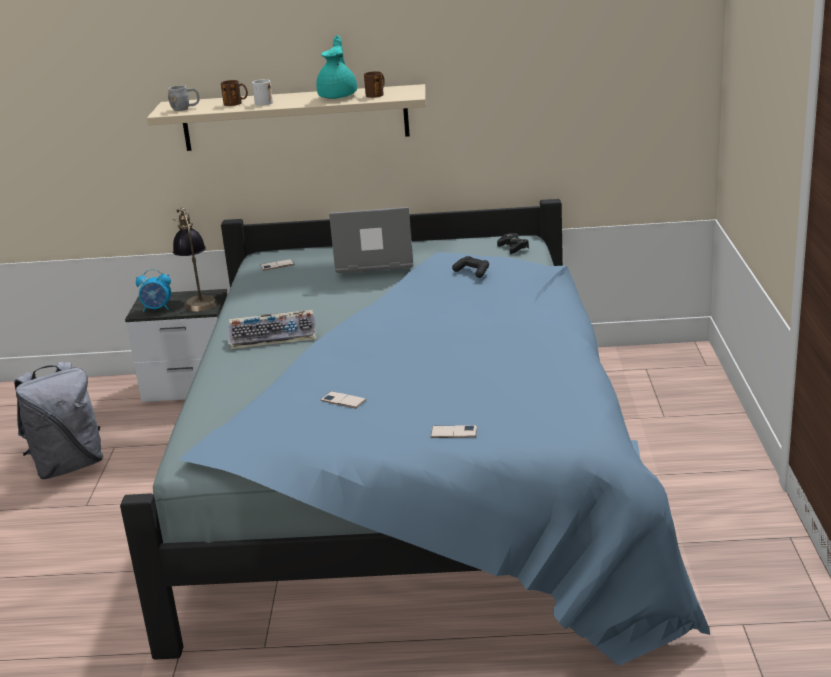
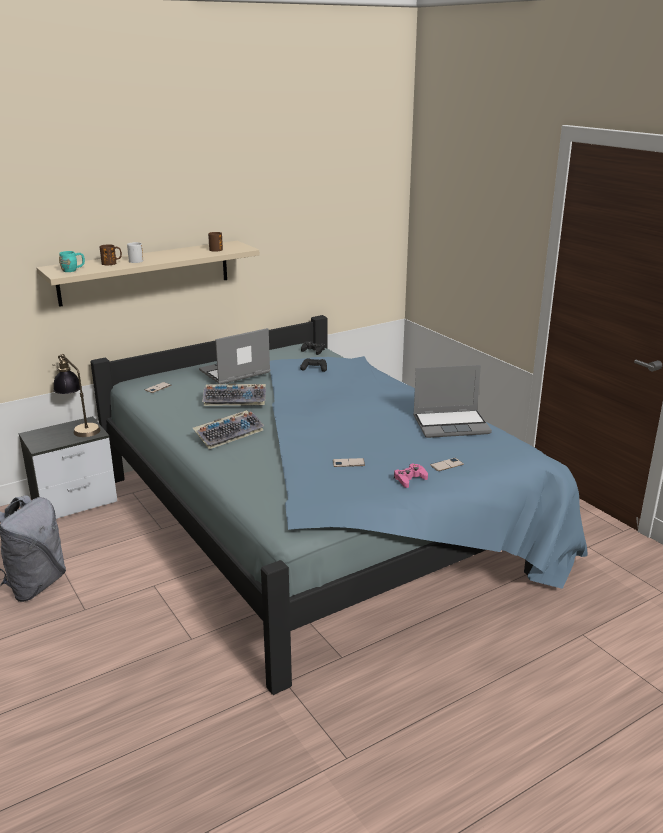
camera: 35 degrees left, 0 degrees up
alarm clock [136,269,171,313] -> none
grey mug [168,85,200,111] -> turquoise mug [59,251,85,272]
turquoise teapot [316,35,357,99] -> none
none -> keyboard [202,384,266,406]
none -> pink game controller [394,463,428,488]
none -> laptop [413,365,492,438]

